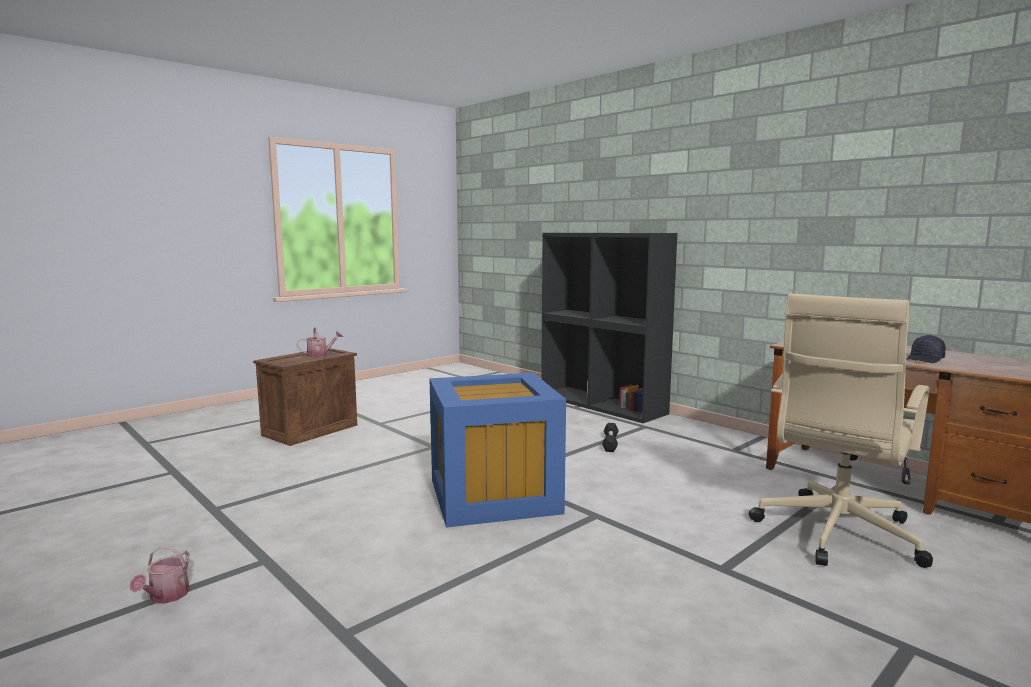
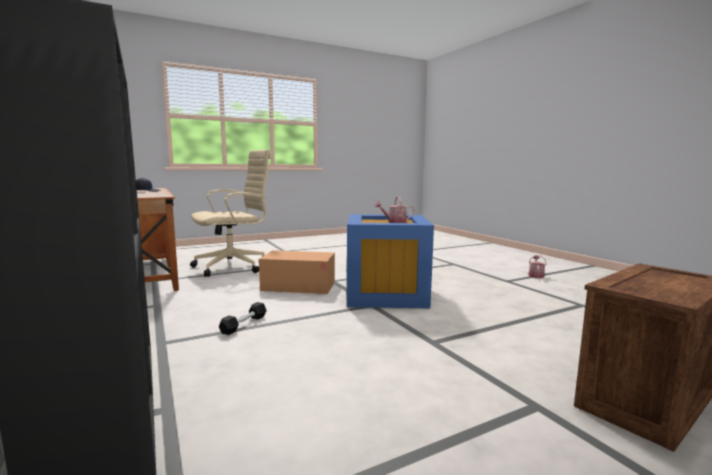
camera: 165 degrees left, 0 degrees up
watering can [297,327,343,357] -> watering can moved to [375,196,415,223]
none -> cardboard box [259,250,335,294]

